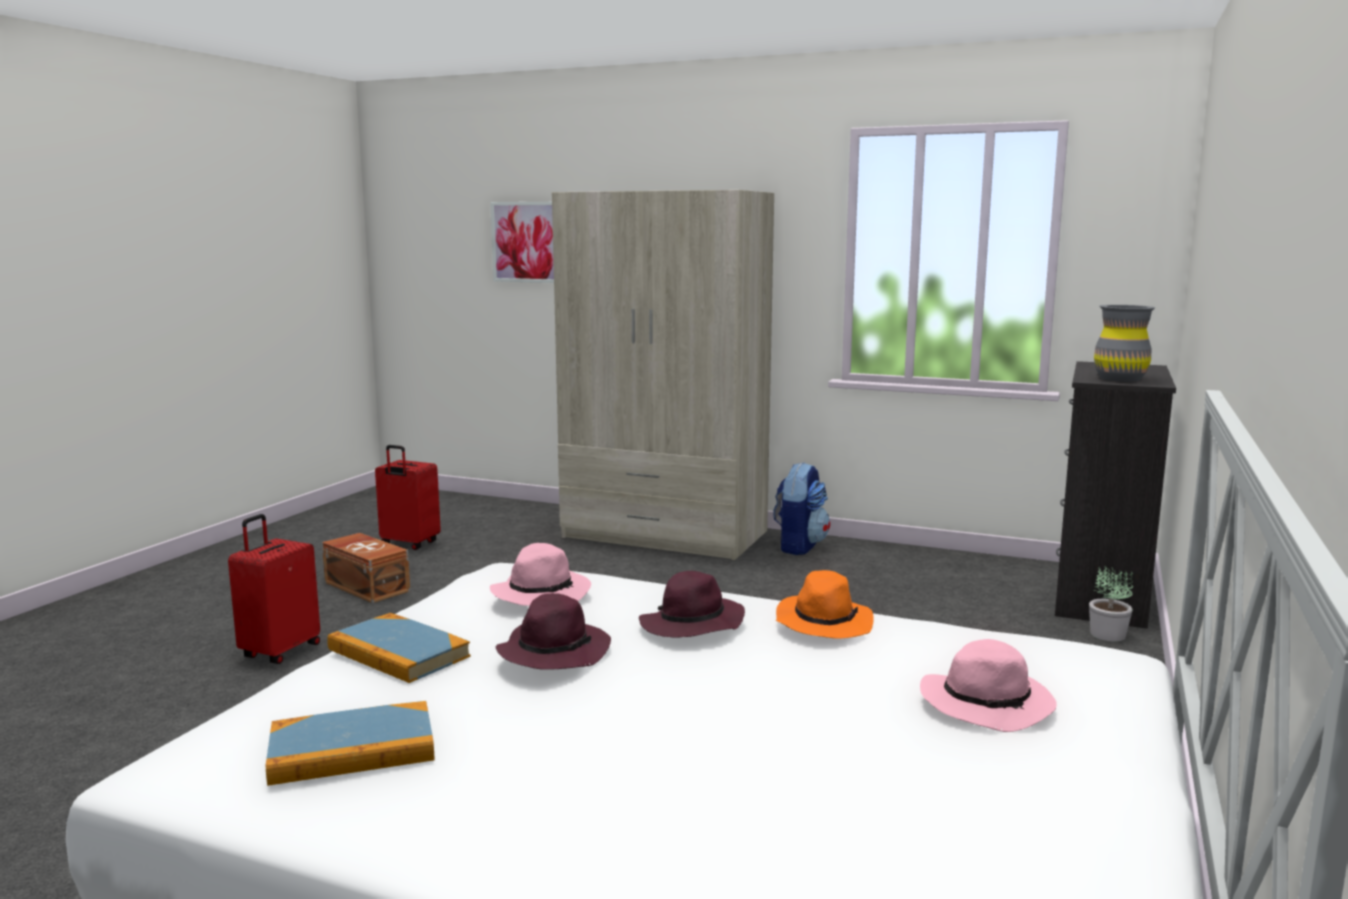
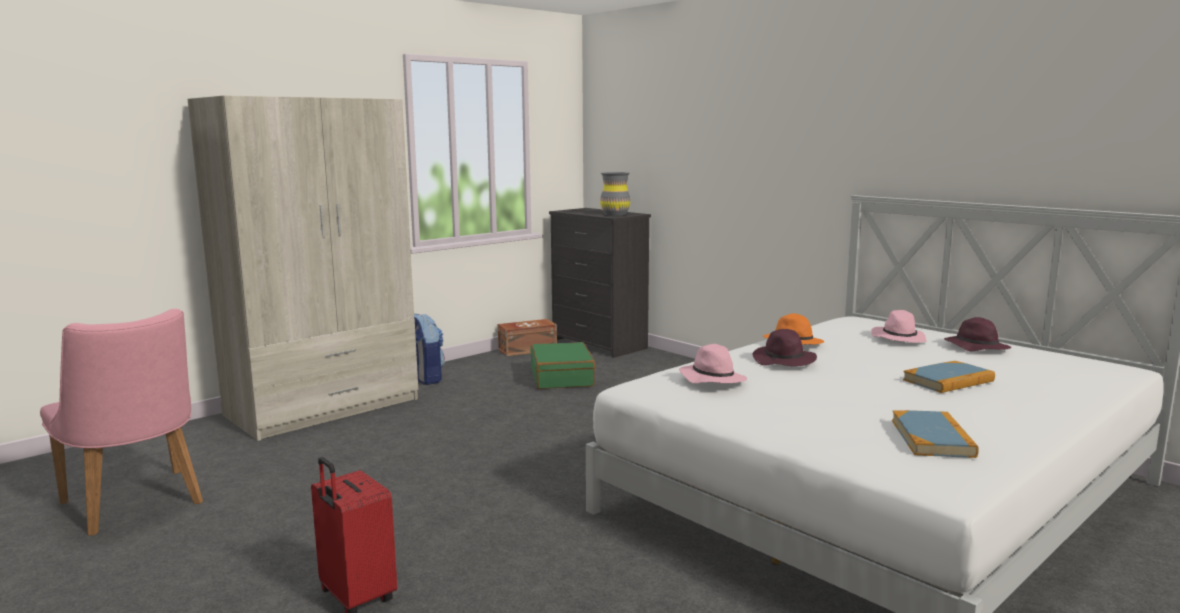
camera: 65 degrees left, 0 degrees up
brown storage box [322,533,410,603] -> brown storage box moved to [498,319,557,356]
book [327,613,471,683] -> book moved to [903,361,995,393]
red suitcase [375,445,441,550] -> pink chair [40,309,203,535]
picture [490,202,554,283] -> none
purple hat [495,593,611,670] -> purple hat moved to [944,317,1011,351]
potted plant [1089,566,1133,641] -> none
none -> green suitcase [530,342,595,389]

